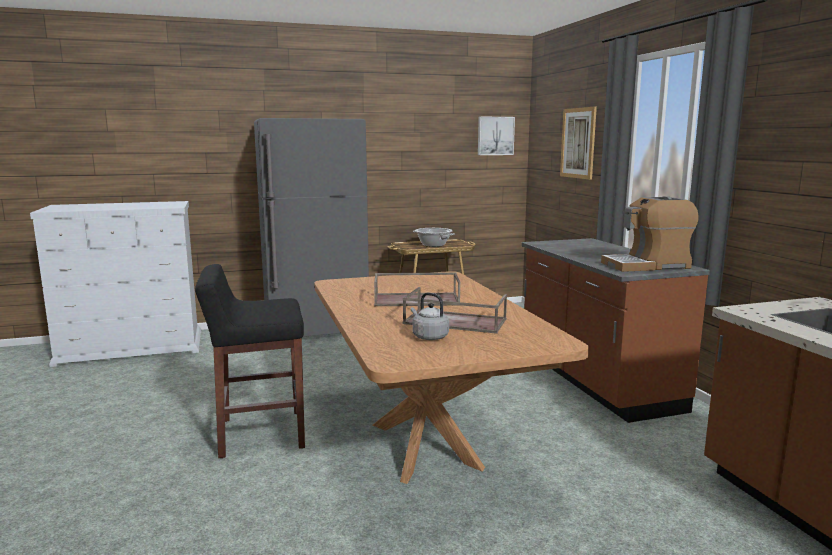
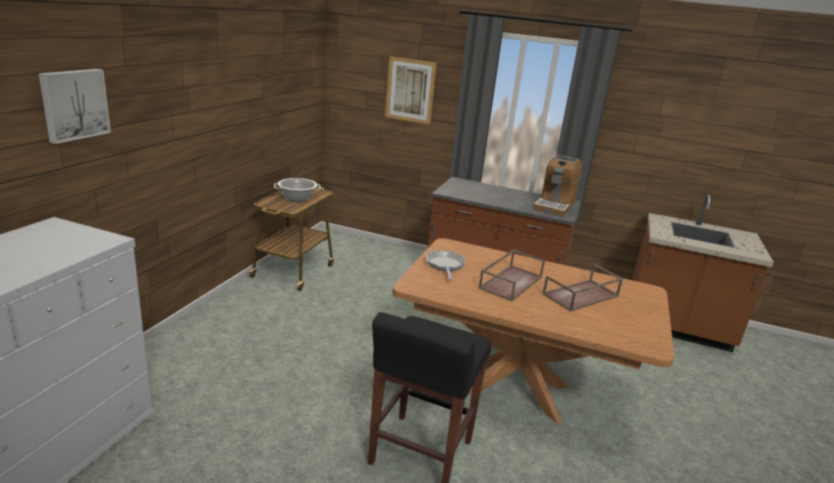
camera: 55 degrees left, 10 degrees up
grey fridge [254,118,369,337] -> none
grey kettle [411,292,449,340] -> none
picture [478,116,515,155] -> picture moved to [38,69,111,144]
none -> frying pan [426,250,465,281]

